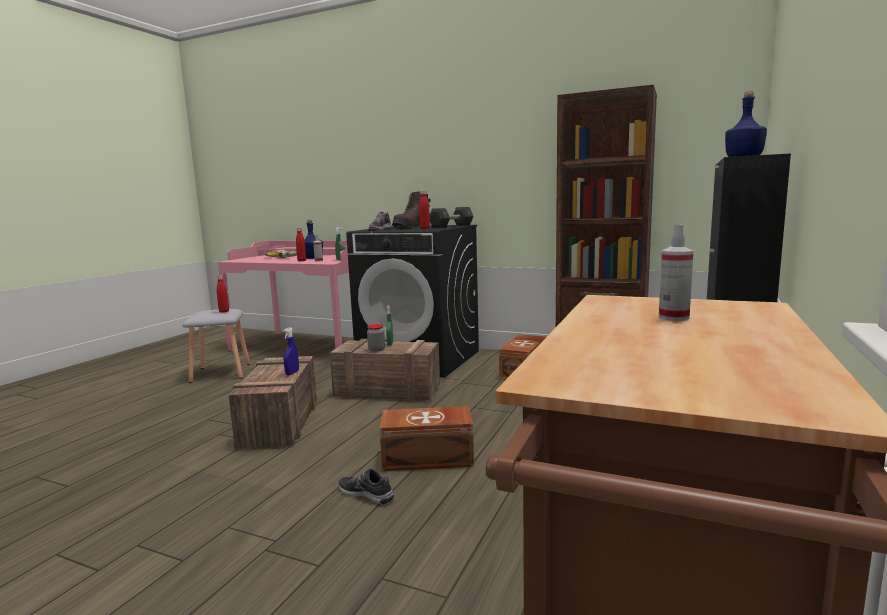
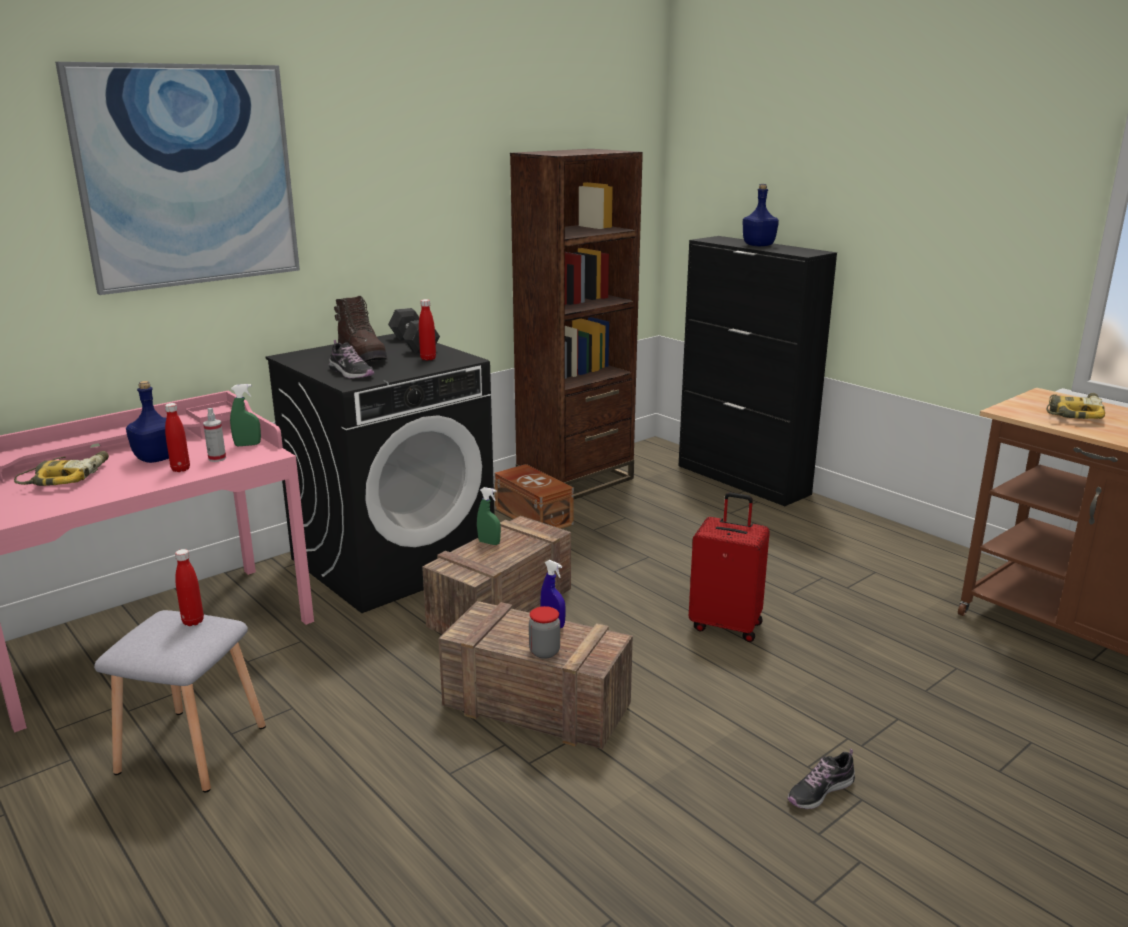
camera: 65 degrees left, 10 degrees up
shoe [338,469,394,504] -> shoe moved to [787,749,855,809]
jar [367,324,385,352] -> jar moved to [529,606,560,659]
brown storage box [380,406,474,471] -> red suitcase [689,492,770,642]
spray bottle [659,224,693,321] -> power drill [1047,393,1105,419]
none -> picture [55,62,300,295]

